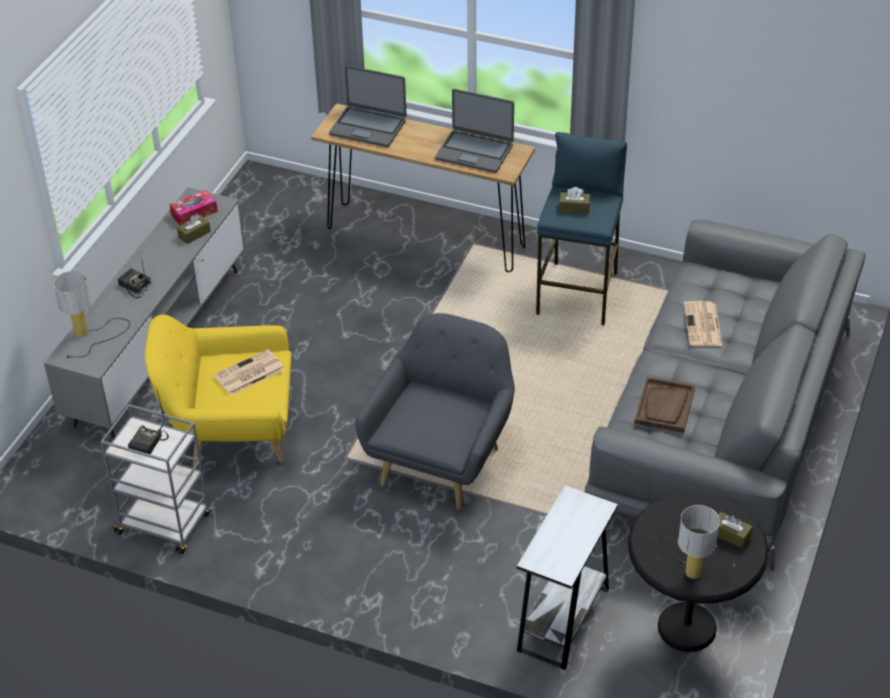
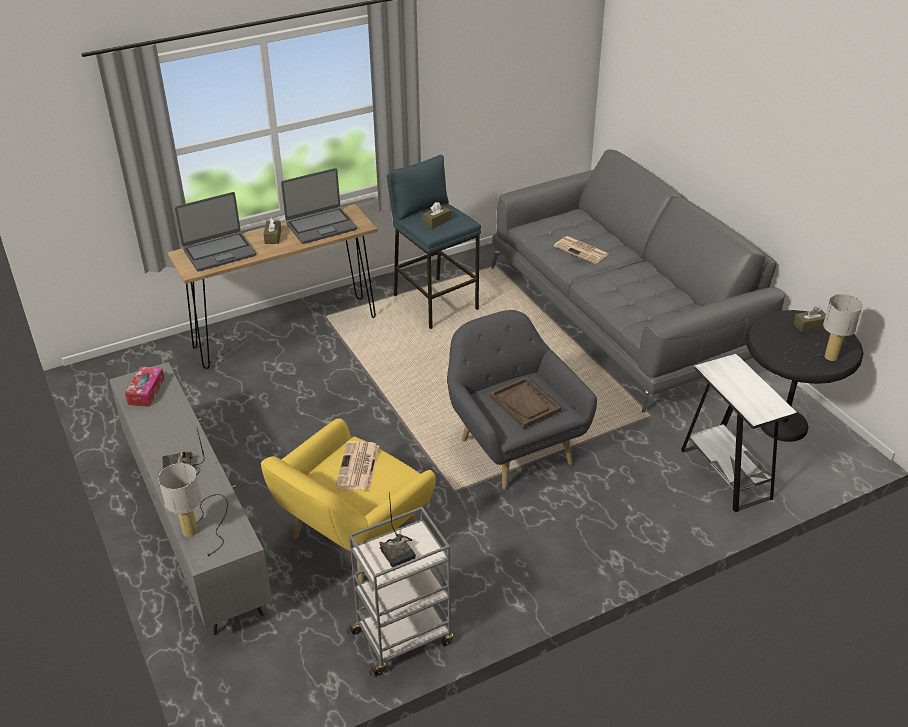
camera: 50 degrees left, 5 degrees down
brown tissue box [177,214,211,244] -> brown tissue box moved to [263,217,281,244]
brown tray [634,376,695,433] -> brown tray moved to [490,377,561,429]

